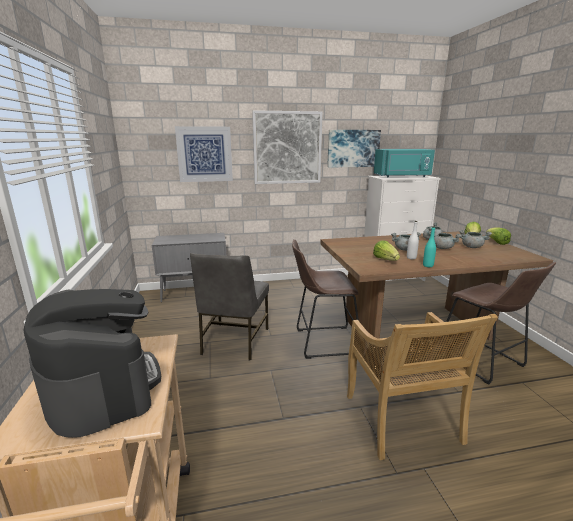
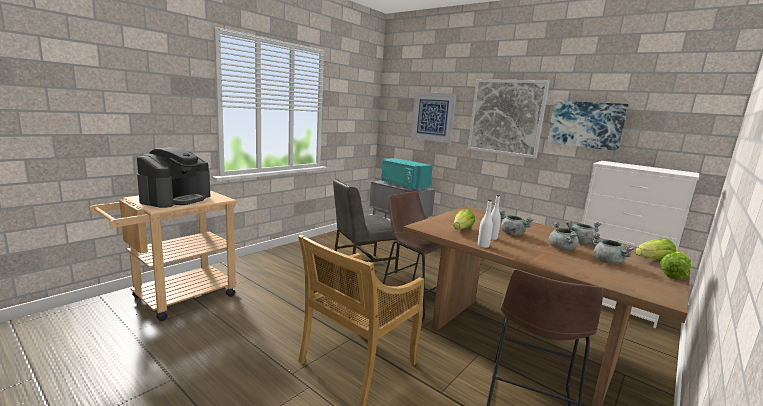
camera: 50 degrees right, 5 degrees down
turquoise microwave [374,149,435,178] -> turquoise microwave moved to [381,158,433,190]
turquoise bottle [423,226,436,267] -> white bottle [478,200,493,248]

